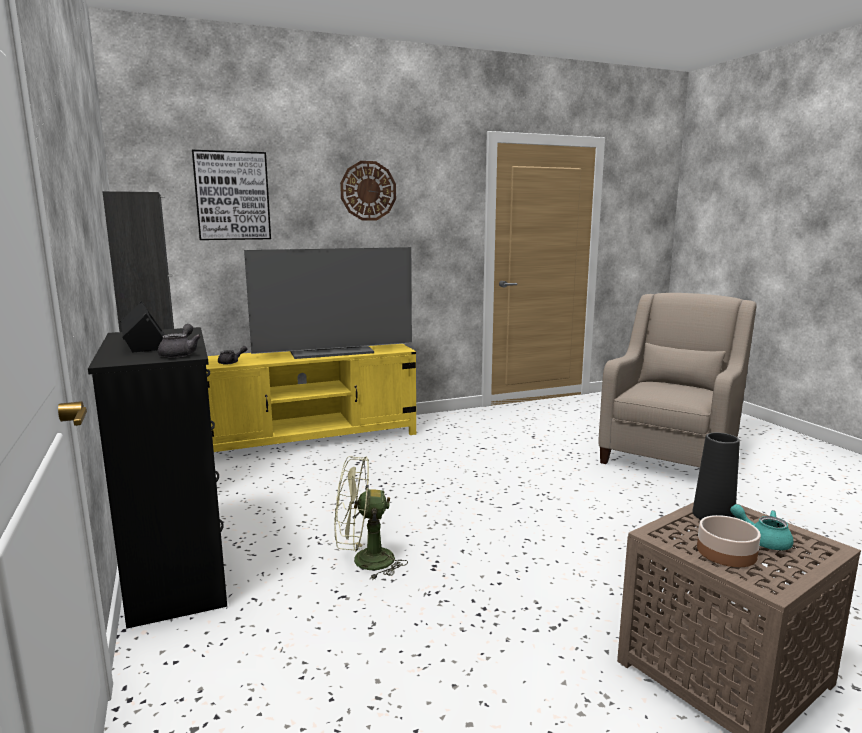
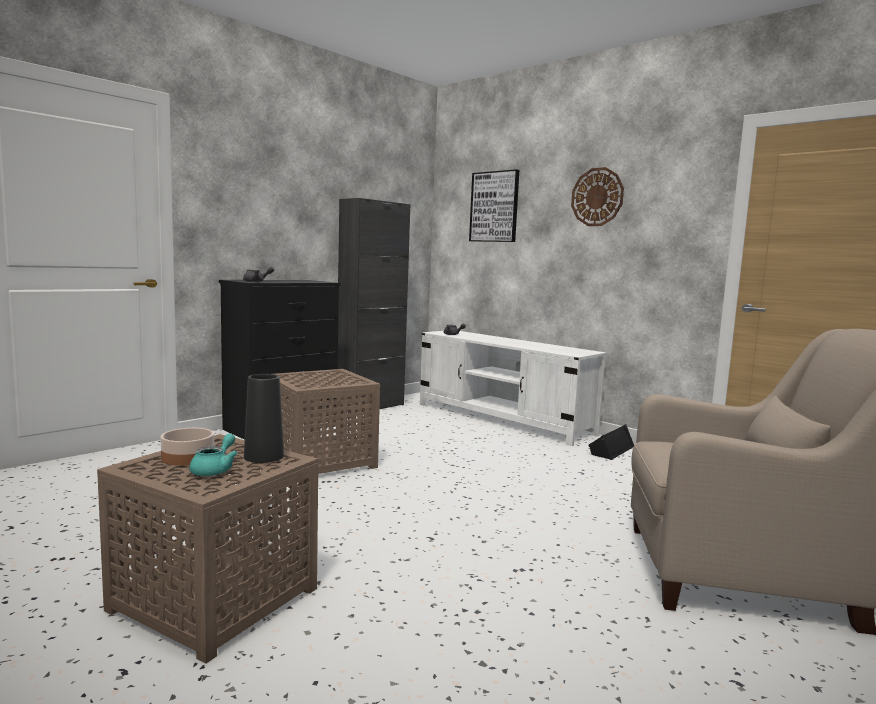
camera: 65 degrees right, 5 degrees down
black speaker [120,301,165,352] -> black speaker moved to [588,424,634,460]
yellow tv stand [206,344,416,452] -> white tv stand [420,331,606,446]
television [244,247,412,359] -> none
green fan [334,456,408,580] -> brown side table [275,369,380,474]

